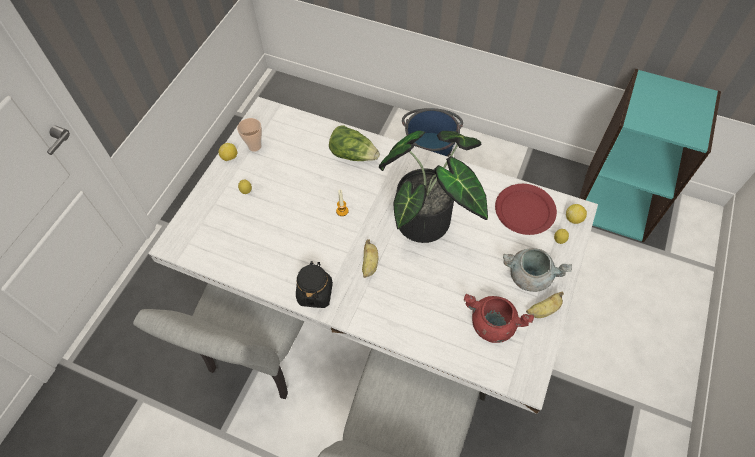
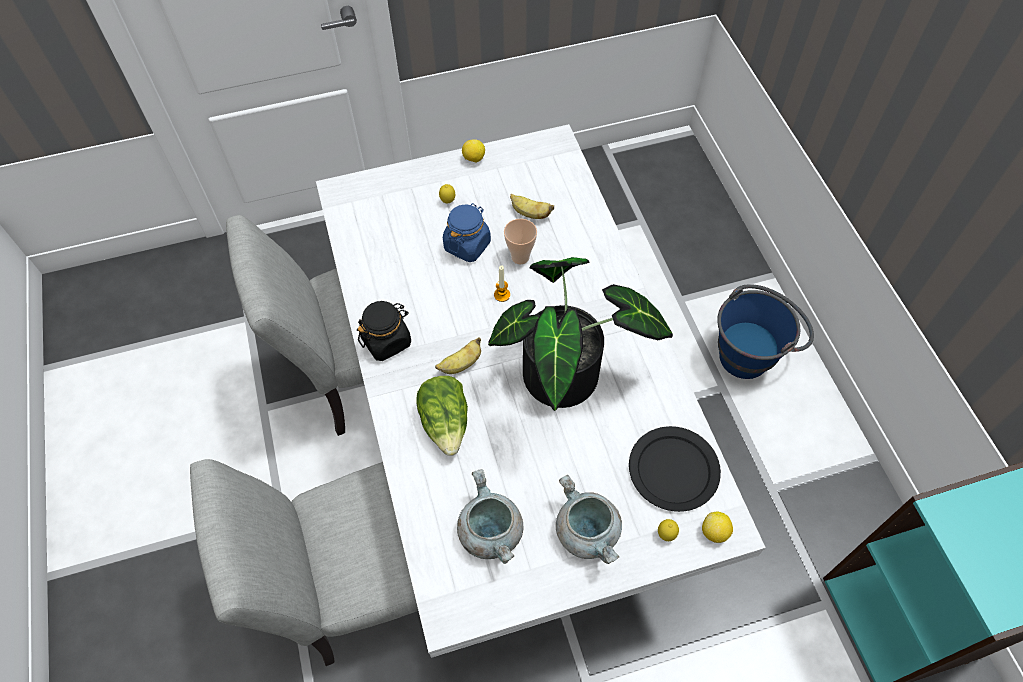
camera: 50 degrees right, 0 degrees up
cup [237,118,262,152] -> cup moved to [504,219,537,264]
lettuce [329,125,380,161] -> lettuce moved to [416,376,468,456]
red cooking pot [464,294,534,343] -> grey cooking pot [457,469,523,564]
red plate [495,184,557,235] -> black plate [629,426,721,512]
banana [526,292,564,318] -> banana moved to [510,194,554,219]
none -> blue jar [443,203,491,262]

